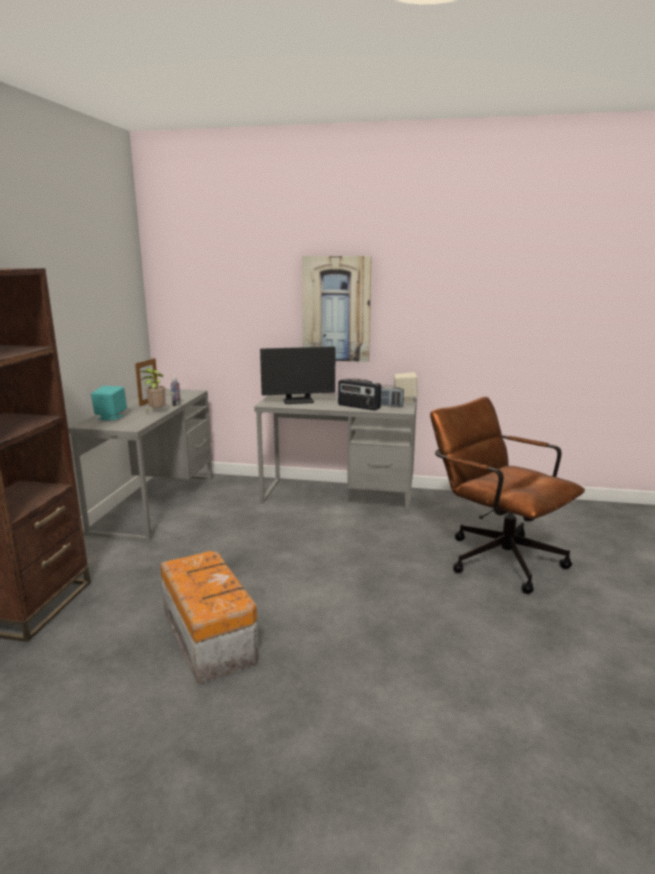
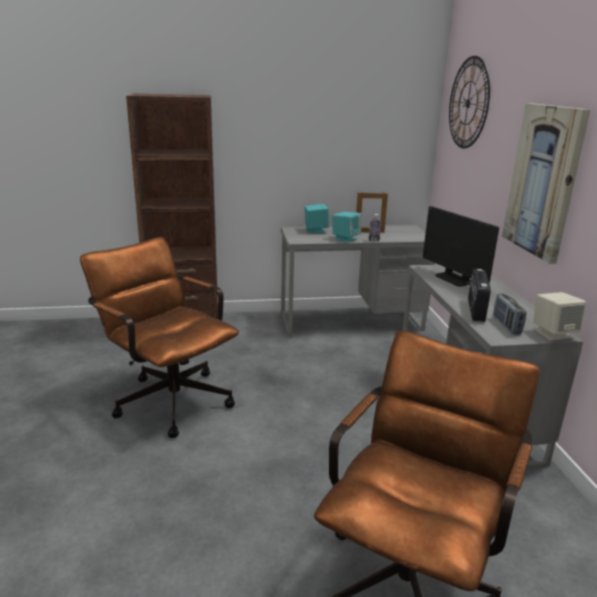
camera: 70 degrees right, 5 degrees up
potted plant [140,368,166,412] -> turquoise speaker [332,212,361,242]
storage box [160,551,259,684] -> brown office chair [80,237,239,438]
none -> wall clock [449,56,490,148]

